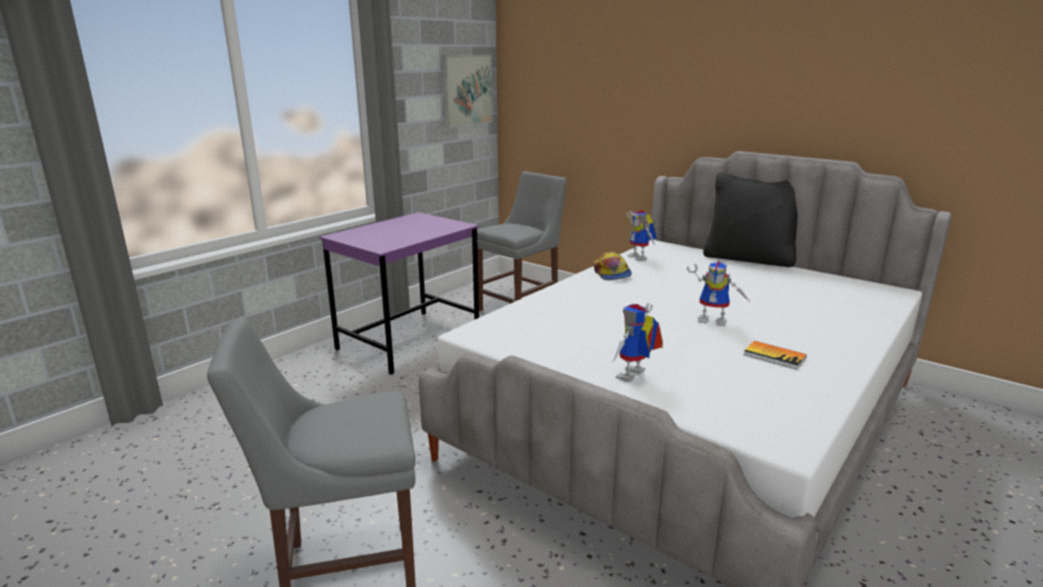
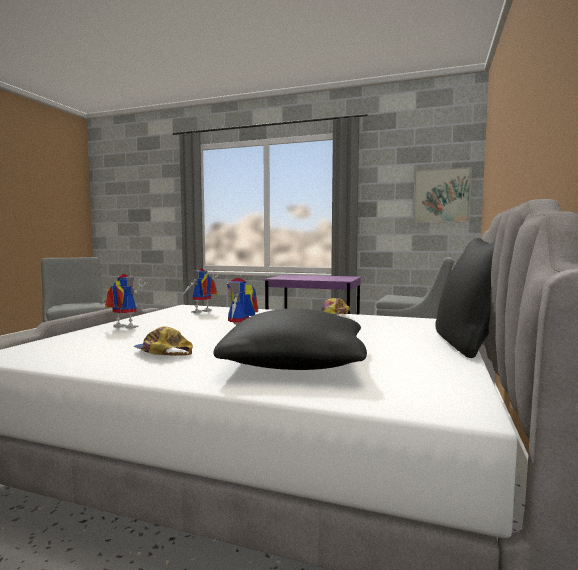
camera: 70 degrees right, 15 degrees down
toy robot [627,210,657,261] -> toy robot moved to [182,268,218,313]
book [744,341,807,370] -> cap [134,326,193,356]
none -> black pillow [213,308,367,370]

